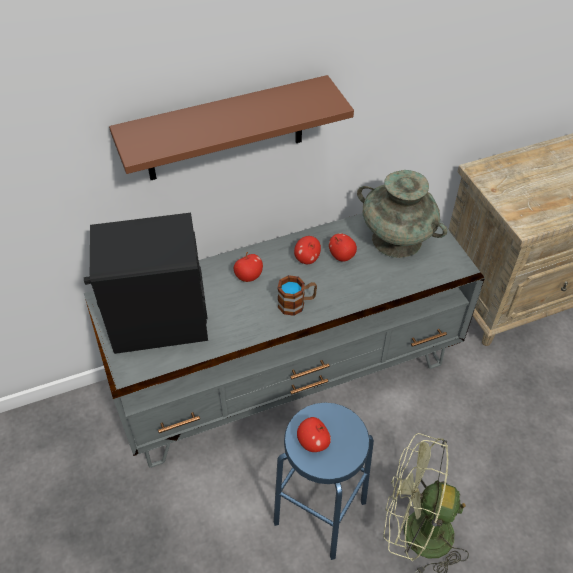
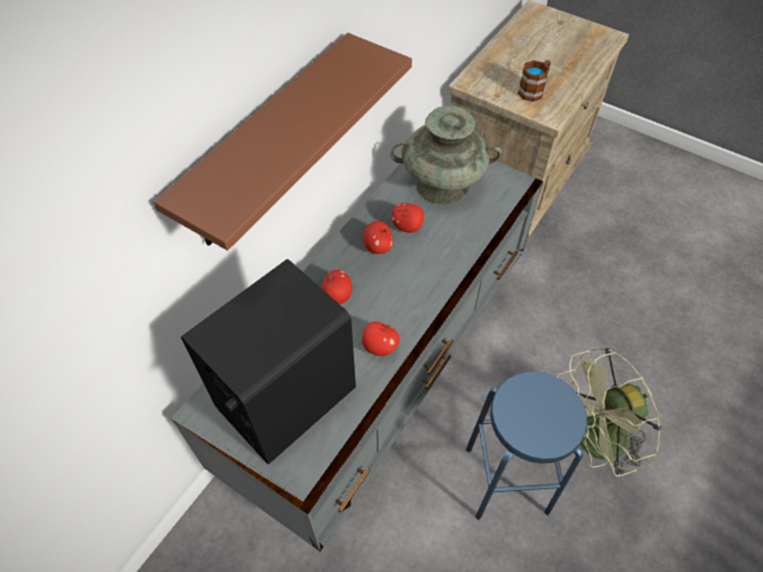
camera: 35 degrees left, 5 degrees up
mug [278,275,317,316] -> mug moved to [518,60,551,102]
apple [297,417,331,452] -> apple moved to [362,322,400,356]

